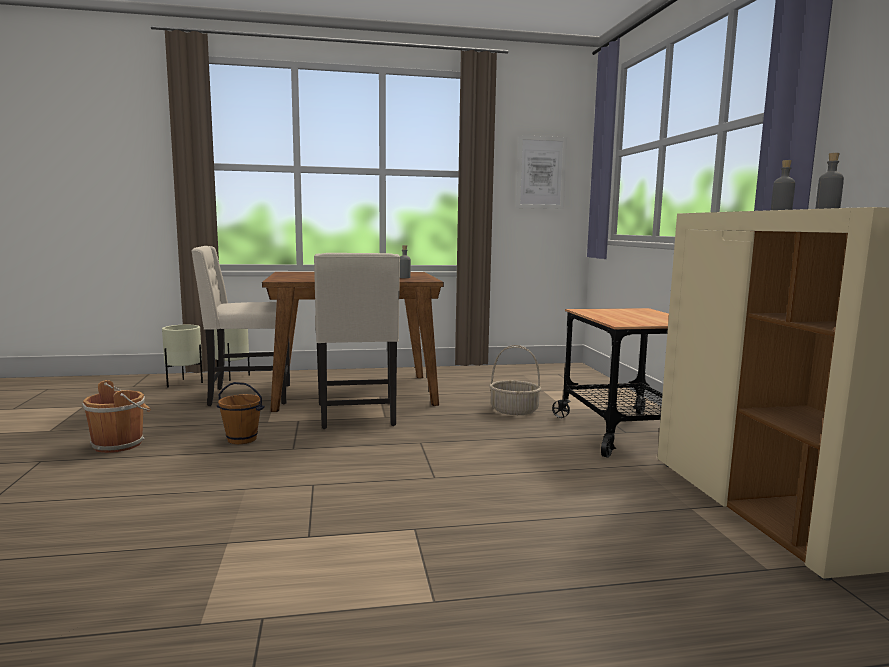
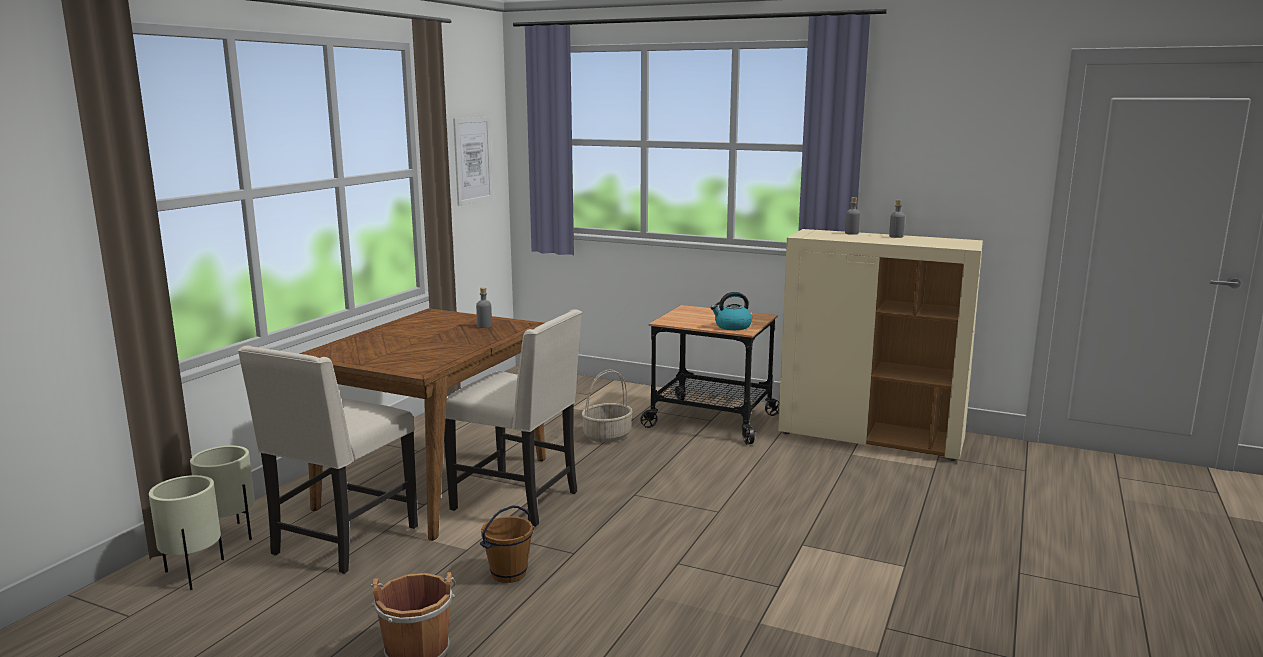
camera: 55 degrees left, 5 degrees up
none -> kettle [711,292,752,330]

